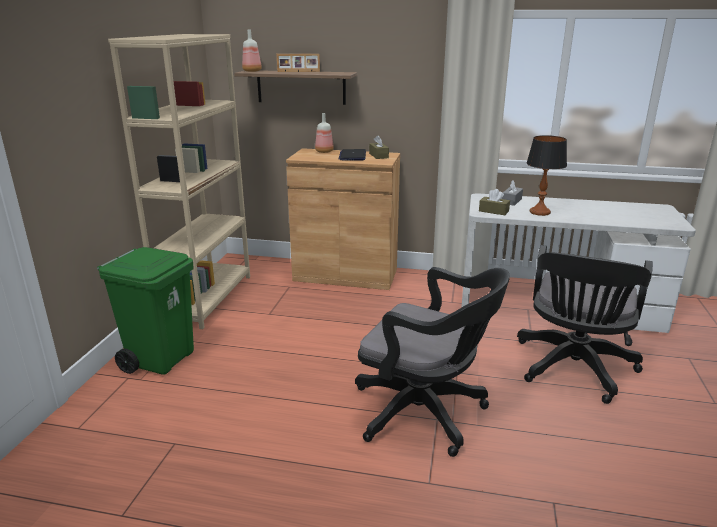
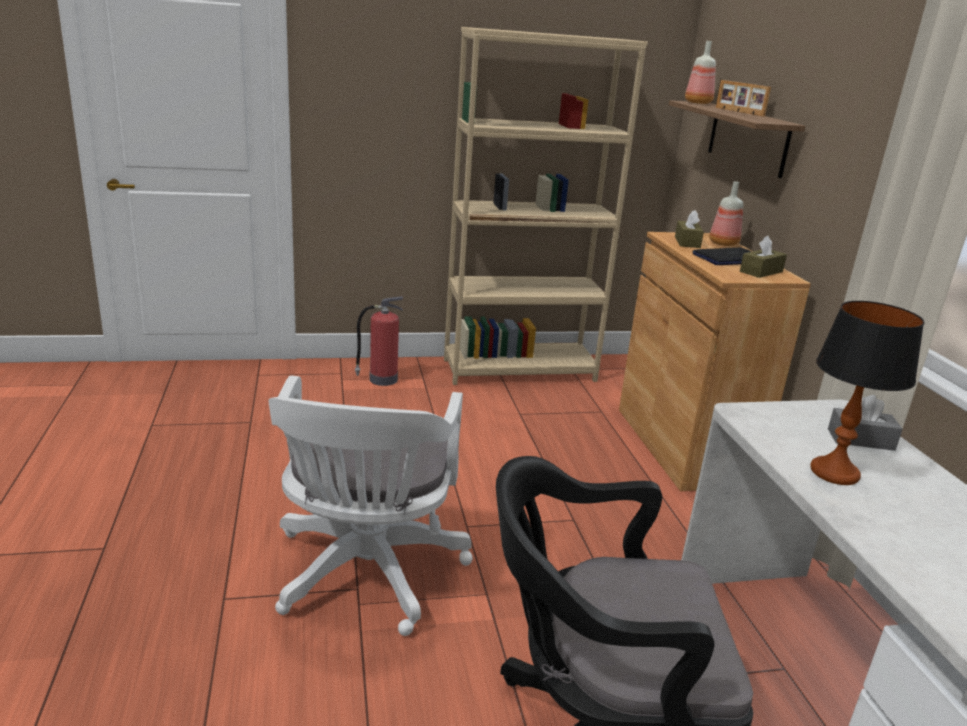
camera: 65 degrees right, 0 degrees up
green trash can [97,247,194,375] -> fire extinguisher [355,296,404,386]
black office chair [355,267,510,457] -> white office chair [268,376,473,636]
brown tissue box [479,189,510,215] -> brown tissue box moved to [675,210,704,248]

